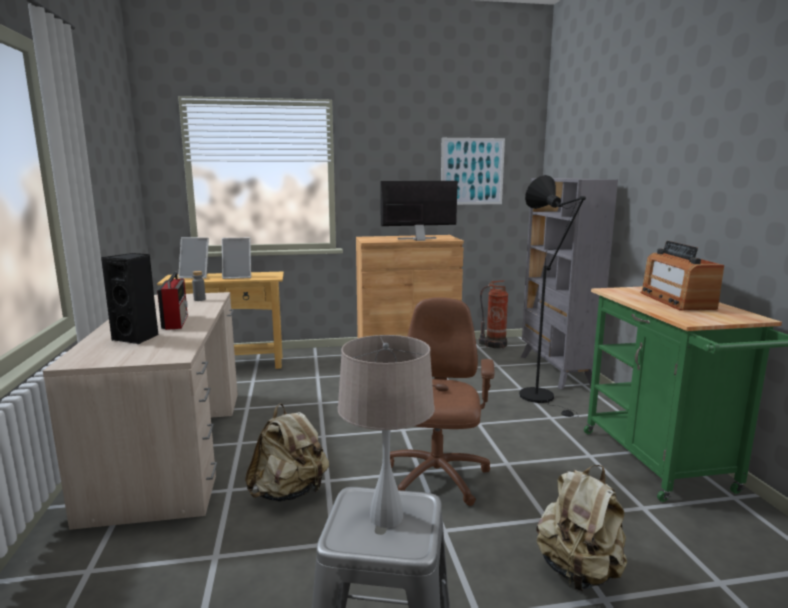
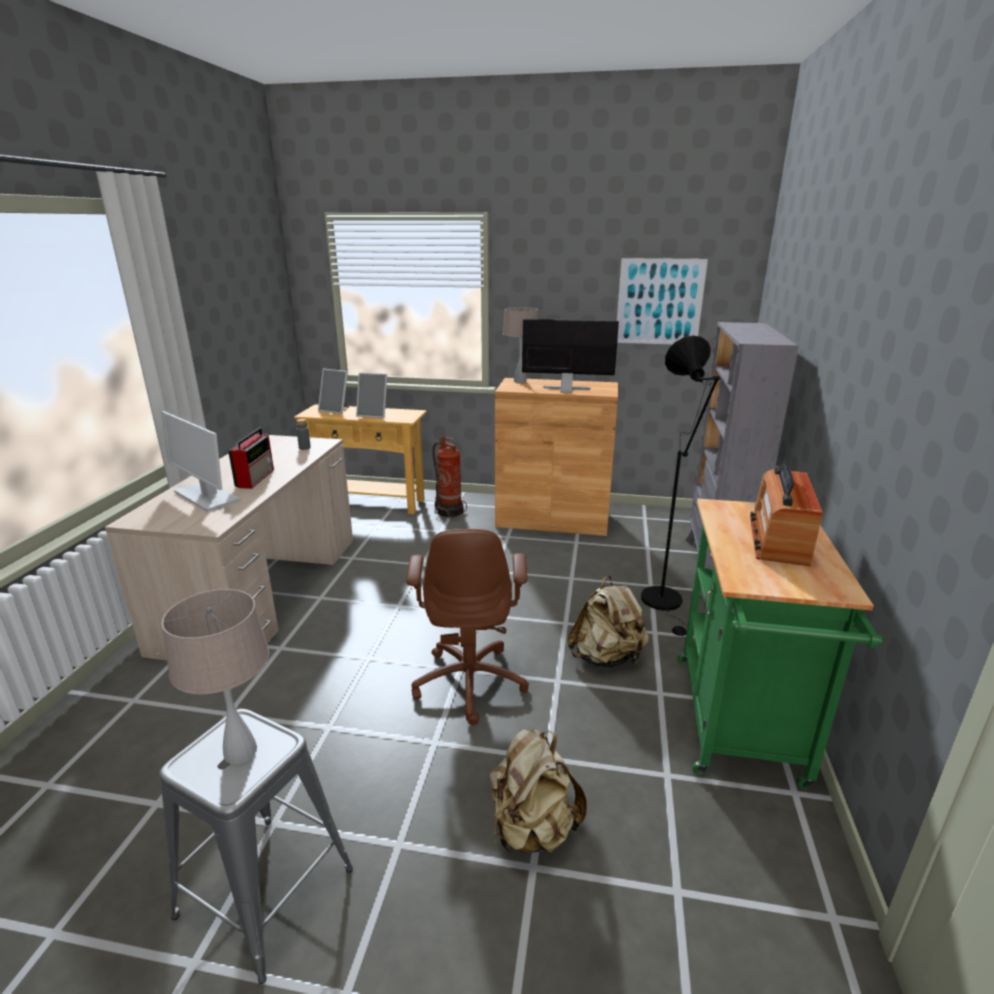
camera: 20 degrees right, 10 degrees up
black speaker [101,253,159,344] -> monitor [161,411,241,512]
beige backpack [245,404,329,502] -> beige backpack moved to [568,575,649,667]
brown office chair [390,297,494,506] -> brown office chair turned 150 degrees clockwise [407,529,529,725]
fire extinguisher [479,280,508,349] -> fire extinguisher moved to [432,437,467,519]
none -> beige table lamp [503,307,538,383]

